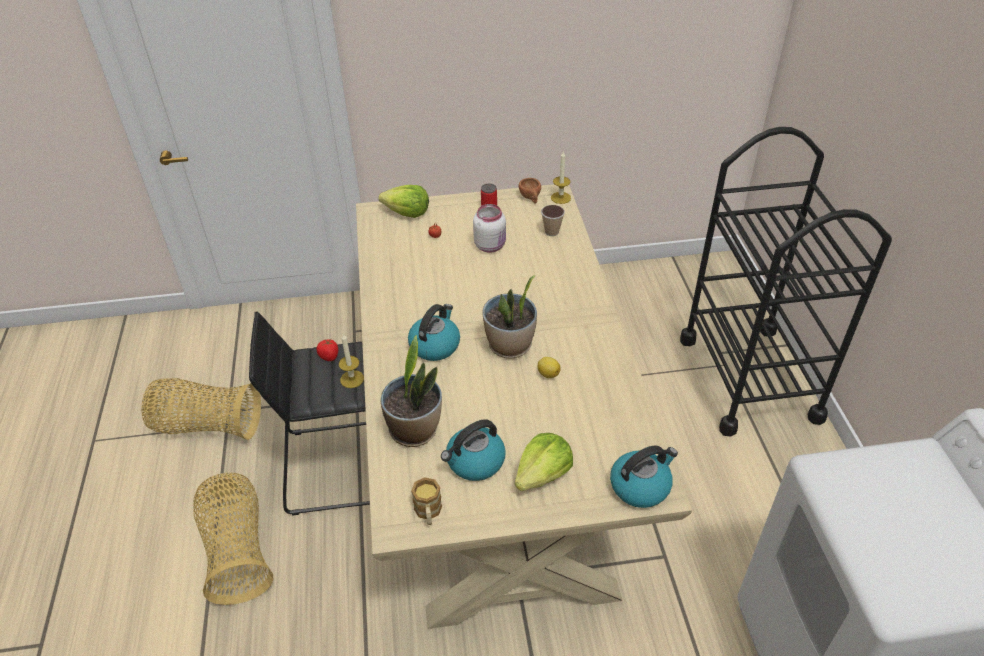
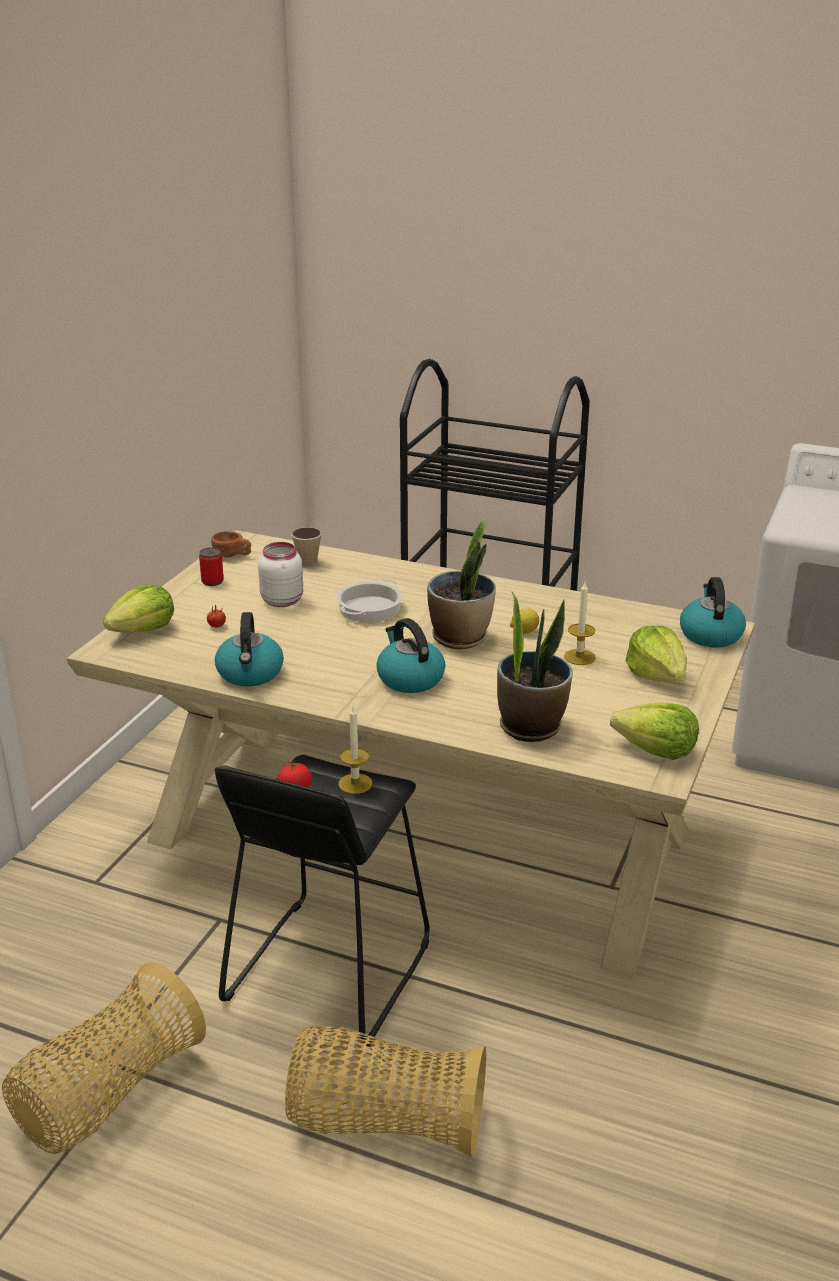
camera: 60 degrees left, 15 degrees down
mug [411,477,442,525] -> lettuce [610,702,699,760]
kettle [441,419,506,481] -> kettle moved to [215,612,284,686]
candle [551,152,571,204] -> candle moved to [564,582,596,665]
none -> cooking pot [336,579,402,622]

